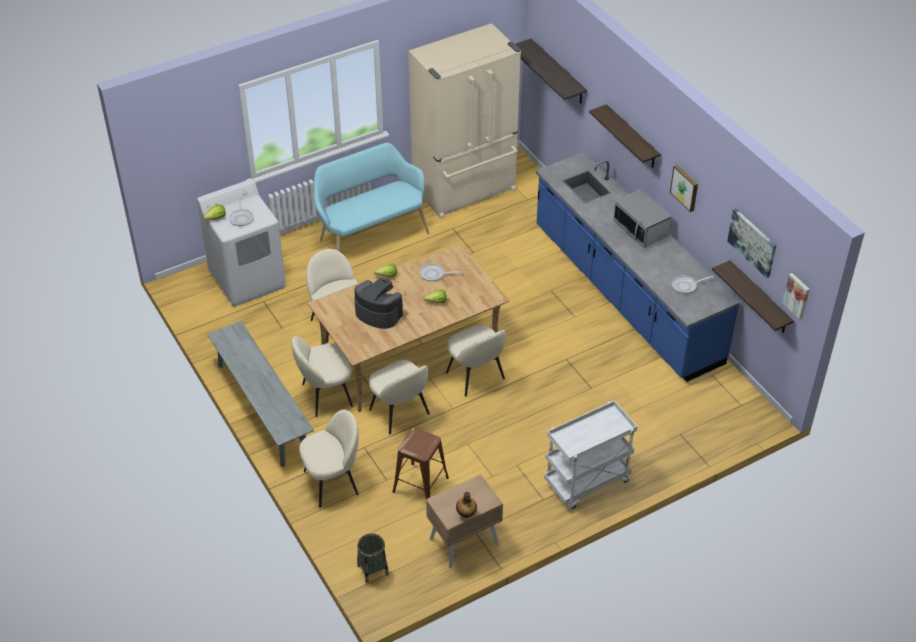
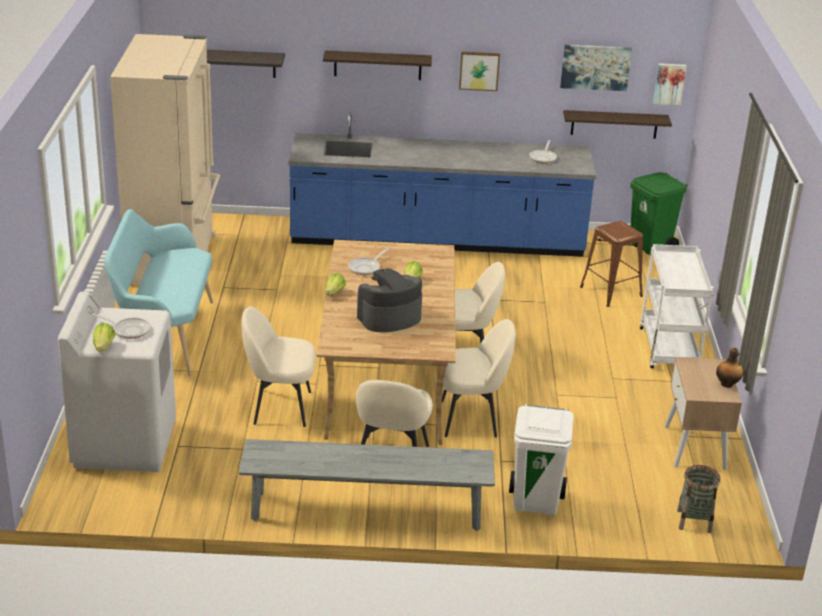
camera: 60 degrees left, 15 degrees down
beige chair [299,409,359,508] -> white trash can [509,404,574,515]
brown stool [392,428,449,499] -> brown stool moved to [580,221,643,307]
microwave [613,189,672,248] -> none
none -> green trash can [631,172,688,255]

